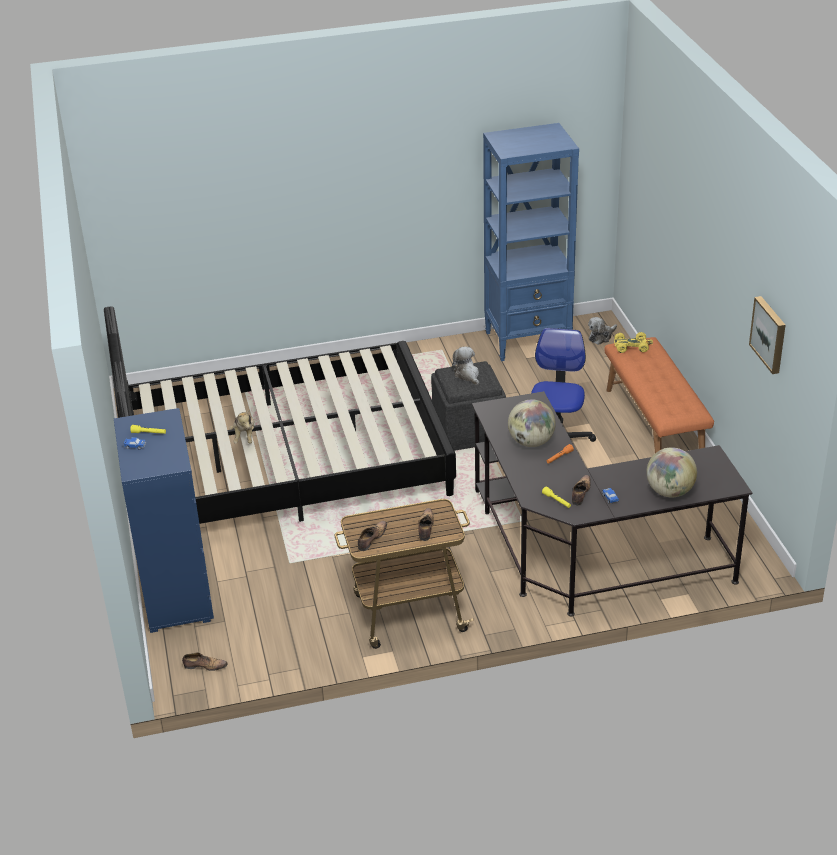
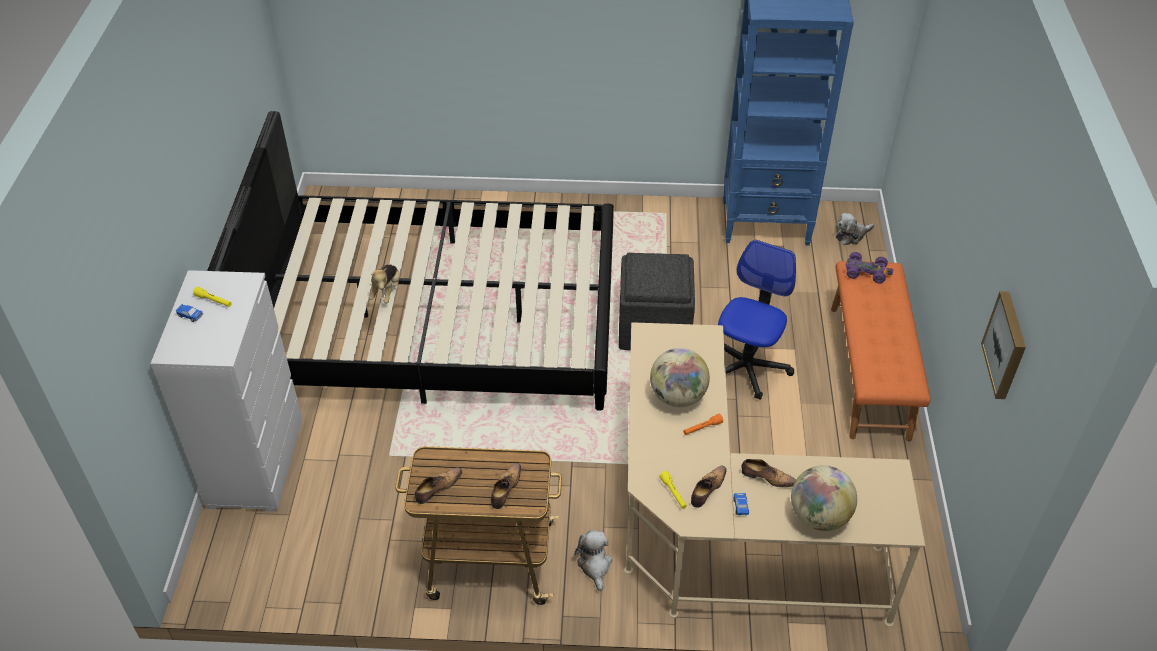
camera: 15 degrees right, 10 degrees up
blue dresser [114,408,214,633] -> white dresser [150,270,302,512]
shoe [182,652,228,671] -> shoe moved to [741,459,796,487]
plush toy [452,347,479,385] -> plush toy moved to [574,530,612,591]
black desk [472,391,752,616] -> beige desk [624,322,925,627]
yellow toy car [614,332,653,353] -> purple toy car [846,252,893,284]

